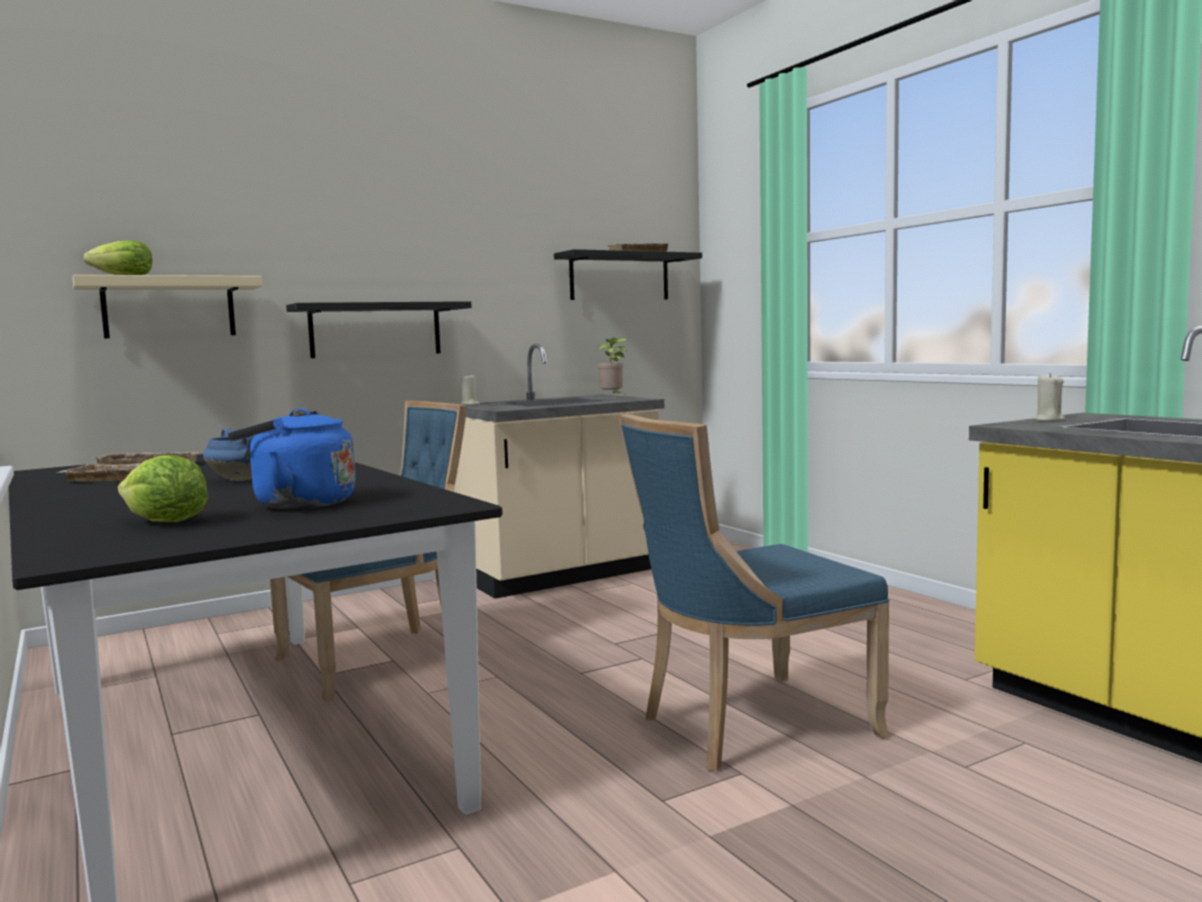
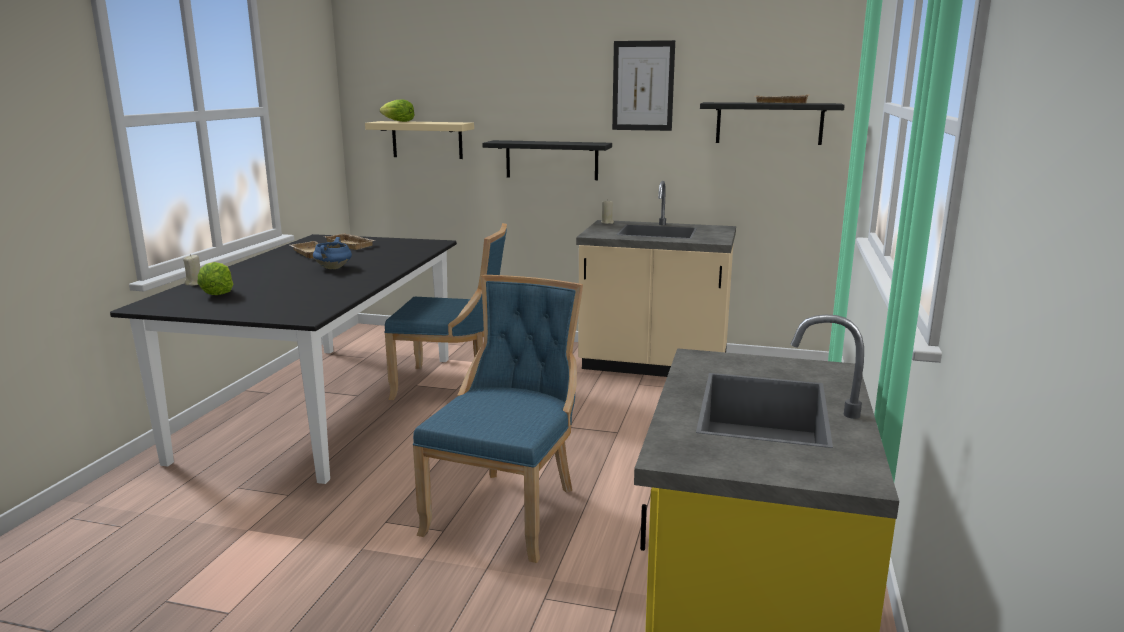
camera: 45 degrees right, 10 degrees up
blue kettle [228,408,356,509] -> none
potted plant [598,338,628,393] -> none
blue chair [619,414,891,772] -> blue chair turned 90 degrees clockwise [413,275,583,563]
beige candle [1031,373,1065,421] -> beige candle moved to [183,254,200,286]
none -> picture [612,40,675,131]

